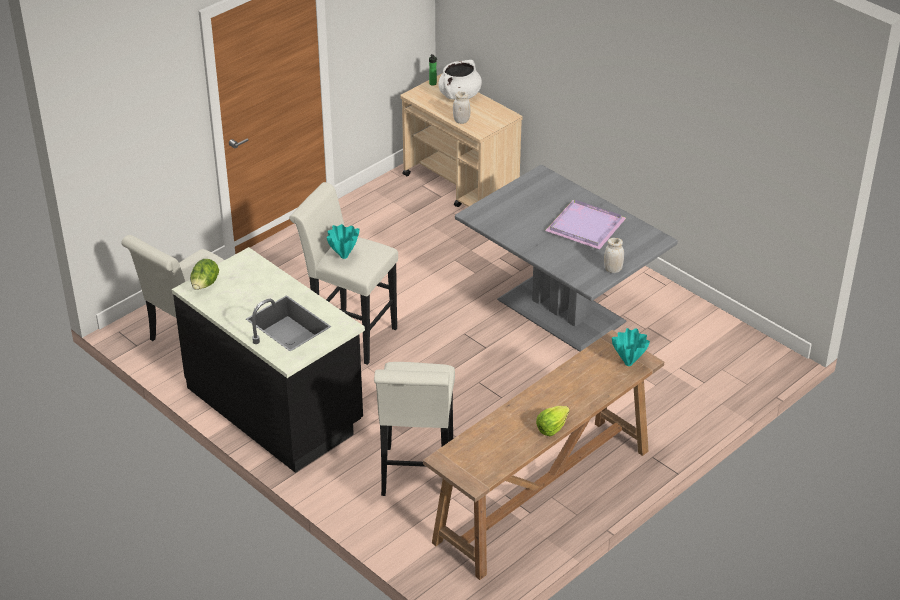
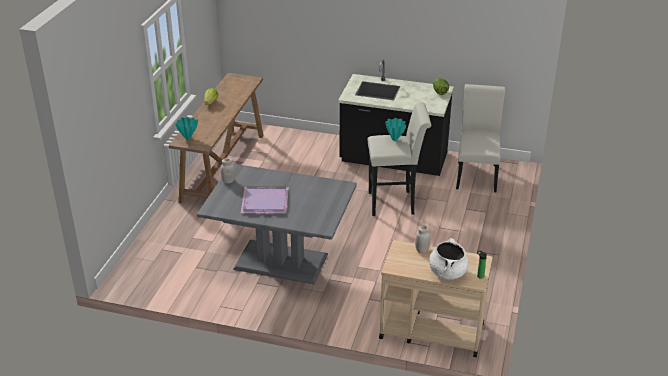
camera: 150 degrees right, 5 degrees down
white stool [374,362,455,496] -> none

